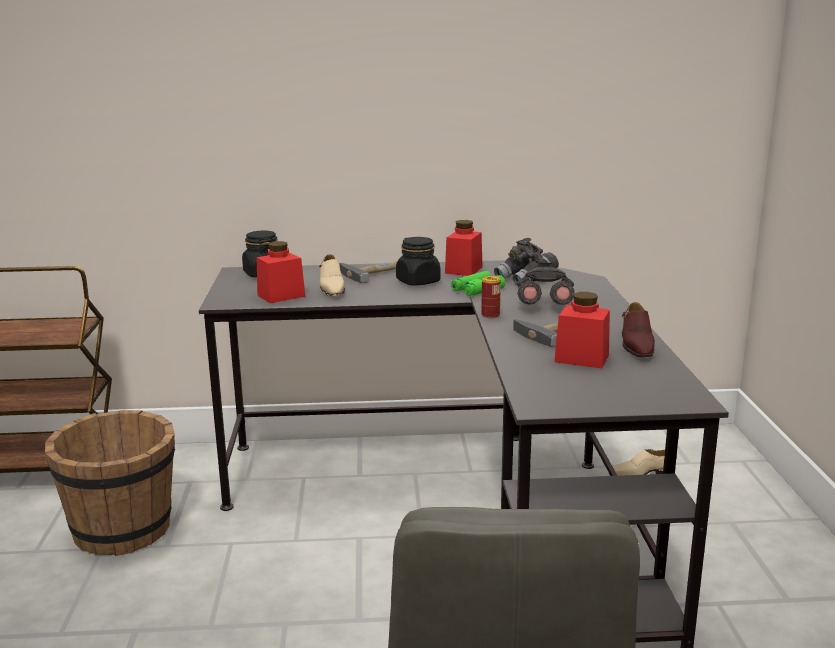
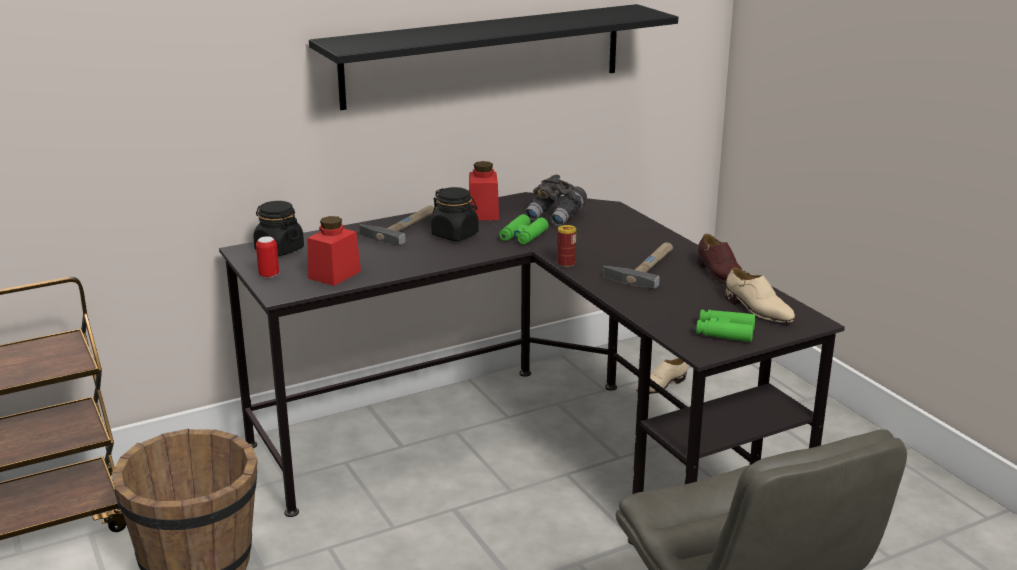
camera: 25 degrees left, 5 degrees up
beige shoe [319,254,345,296] -> beige shoe moved to [725,267,795,323]
grey binoculars [516,263,574,305] -> none
red jar [554,292,610,368] -> none
none -> can [256,236,279,278]
none -> black shelf [309,4,678,110]
none -> green binoculars [696,310,756,342]

